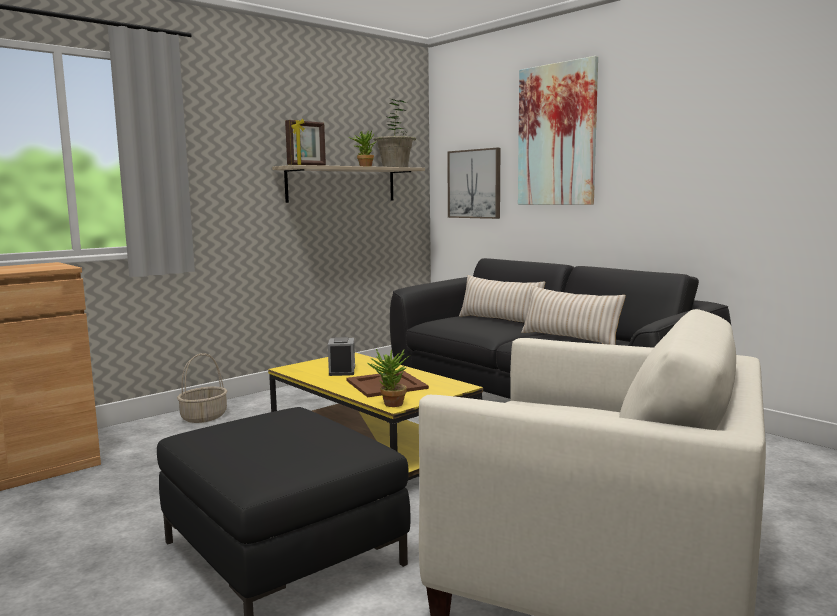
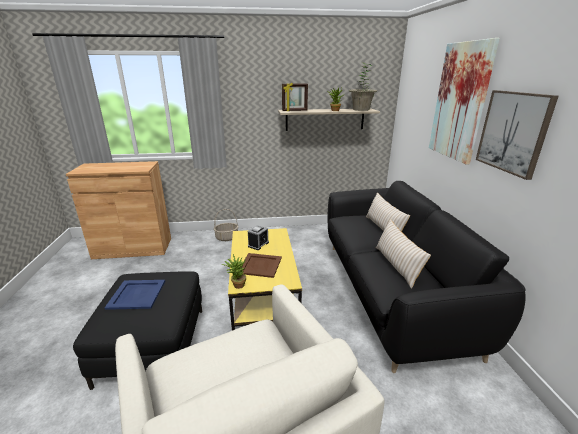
camera: 35 degrees right, 15 degrees up
picture [447,148,500,219] -> picture moved to [476,90,559,180]
none -> blue tray [105,280,165,310]

